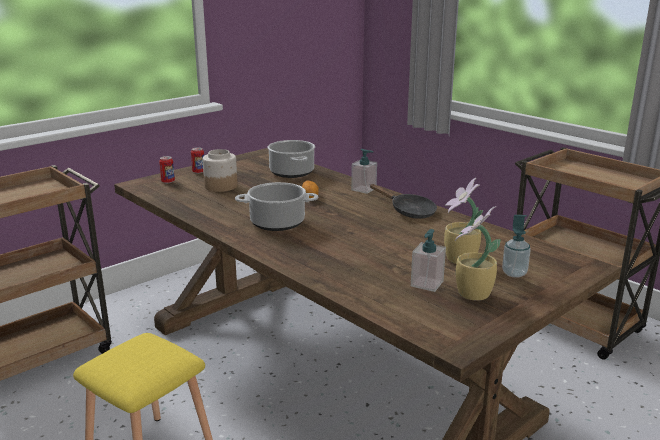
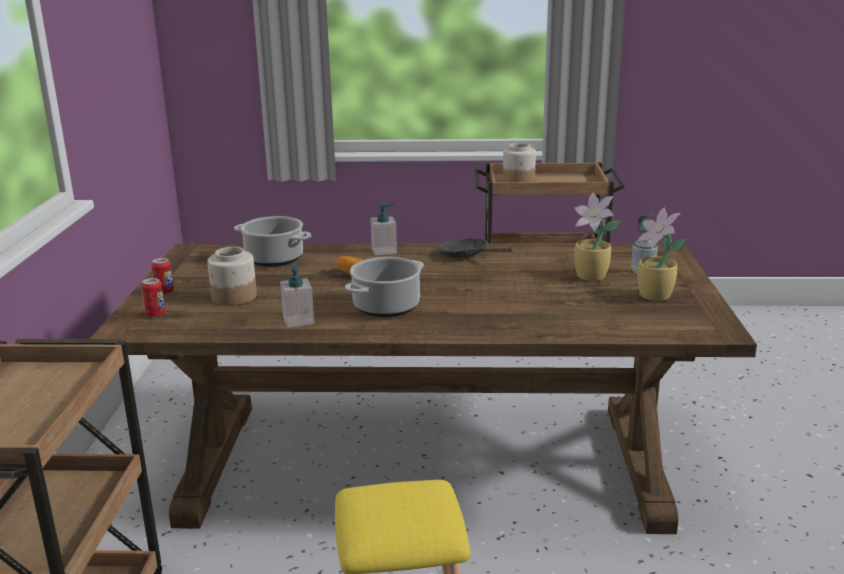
camera: 45 degrees left, 0 degrees up
black frying pan [370,184,437,219] -> black frying pan turned 135 degrees counterclockwise [438,238,514,257]
soap dispenser [411,229,446,292] -> soap dispenser moved to [280,263,314,328]
none -> jar [503,143,536,182]

